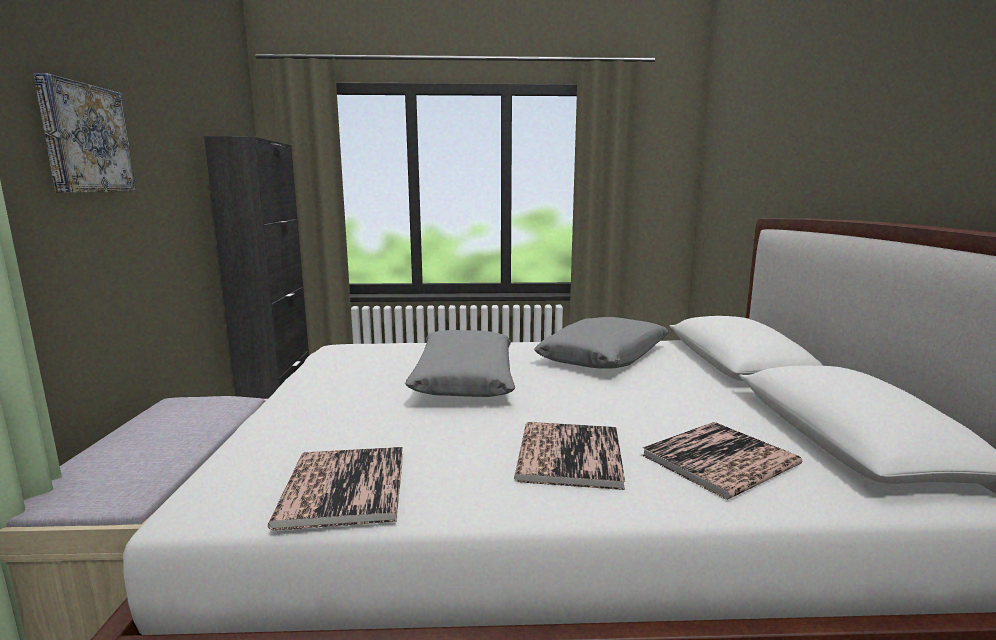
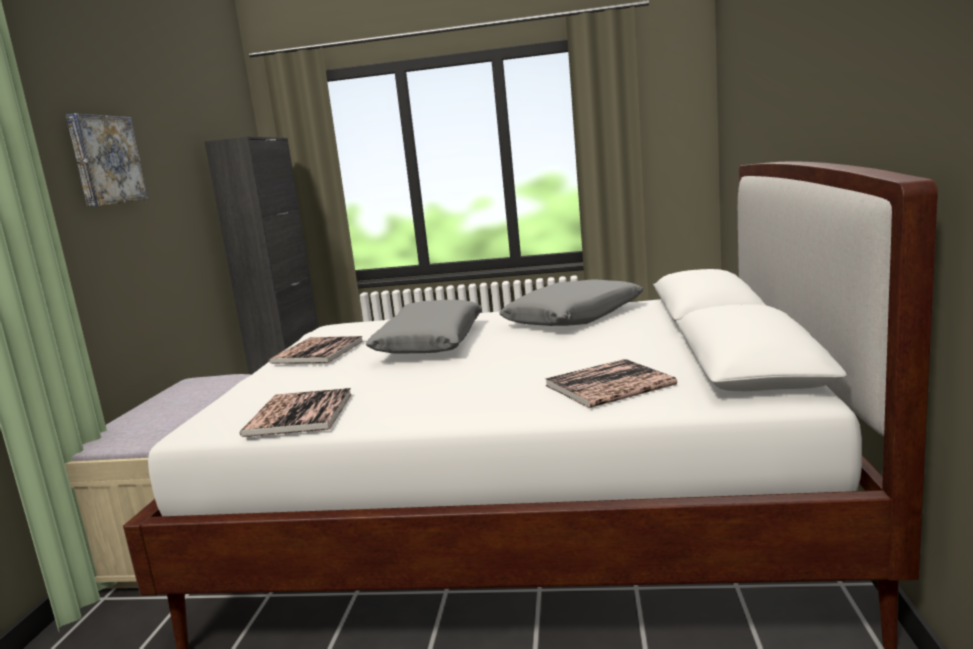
camera: 10 degrees right, 0 degrees up
book [514,422,625,490] -> book moved to [269,336,363,364]

